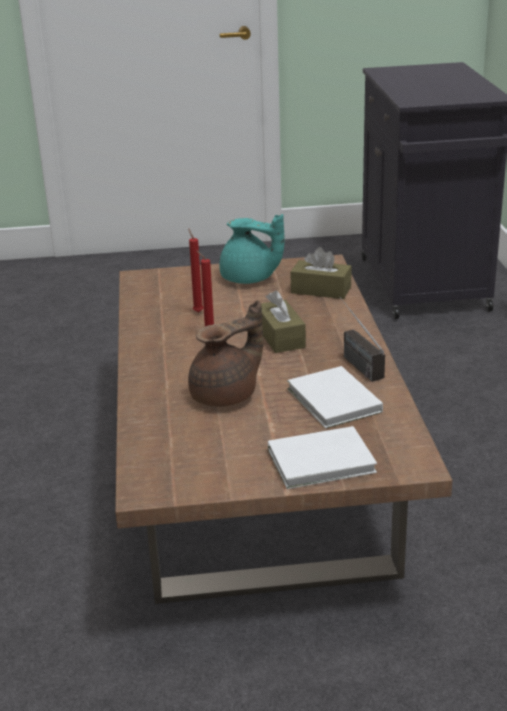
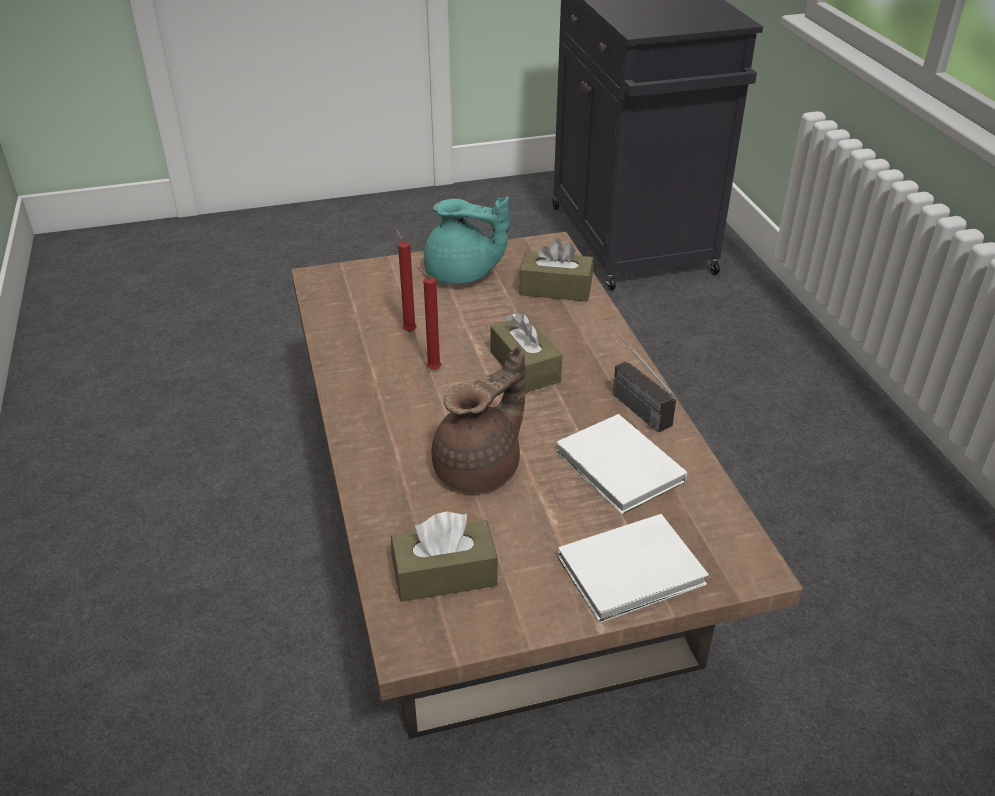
camera: 10 degrees left, 10 degrees up
none -> brown tissue box [391,512,498,602]

